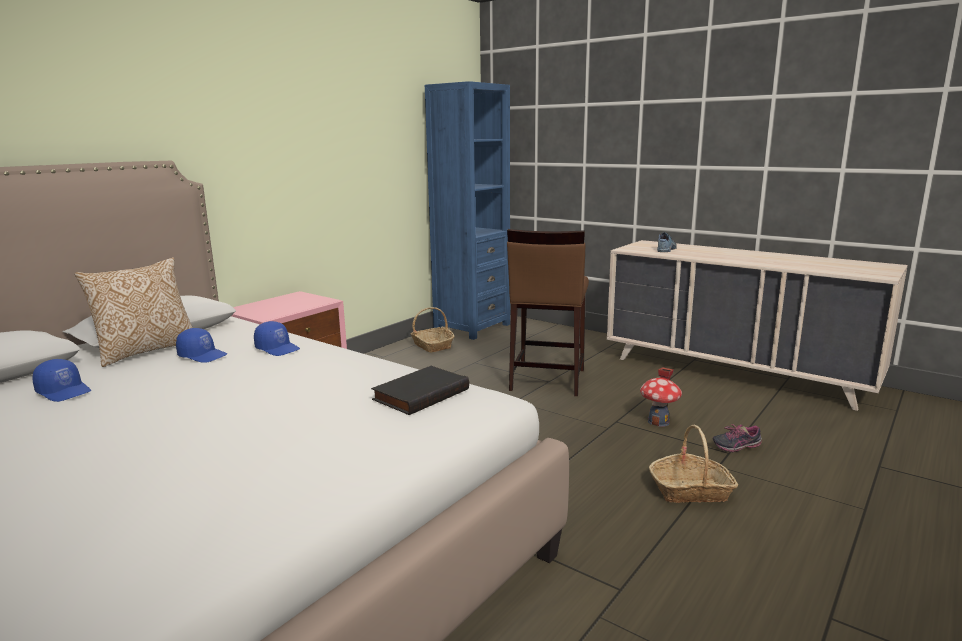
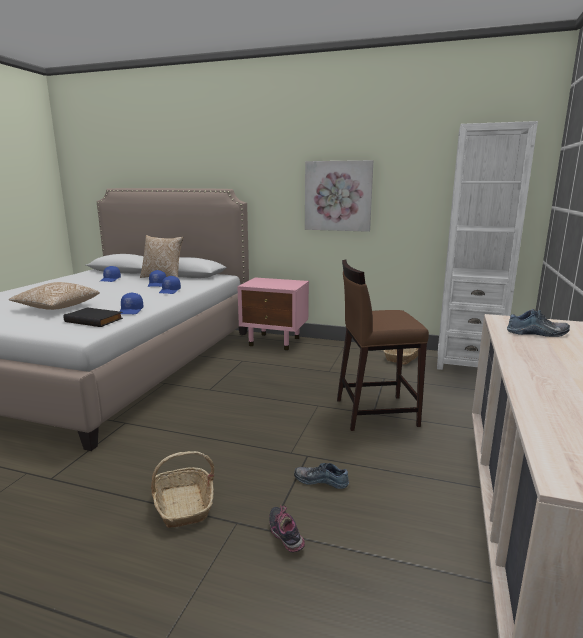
camera: 70 degrees right, 0 degrees up
blue bookcase [425,81,510,340] -> white bookcase [437,121,538,370]
toy house [640,367,682,427] -> shoe [294,463,349,489]
none -> pillow [9,282,99,310]
none -> blue cap [120,293,144,314]
none -> picture [305,160,373,232]

